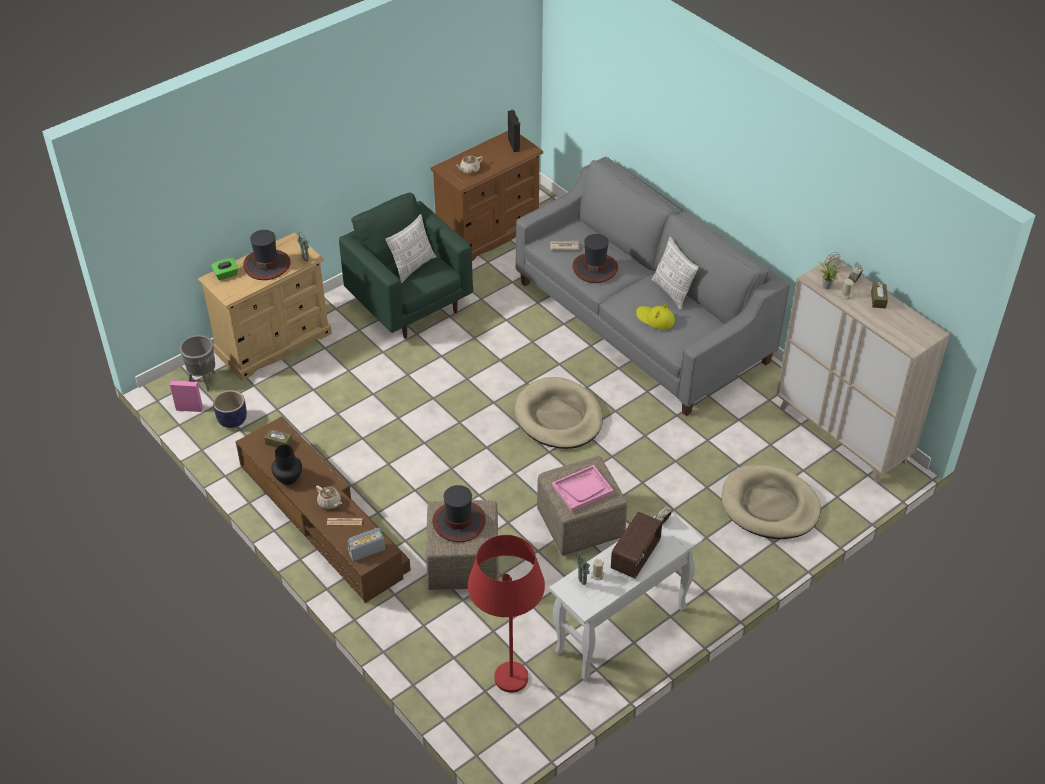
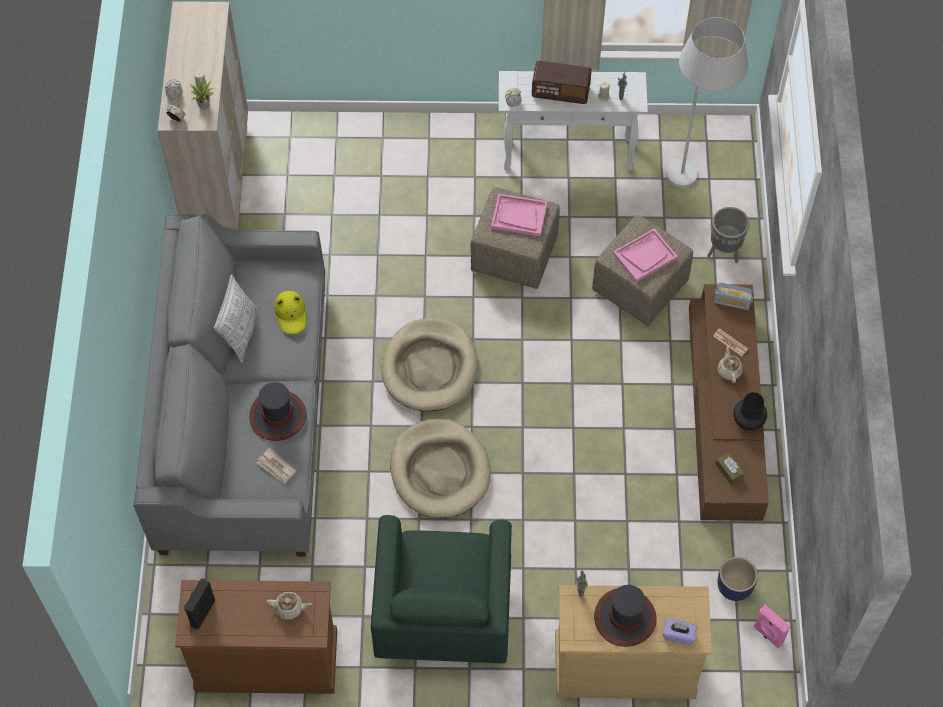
camera: 140 degrees left, 15 degrees up
grey planter [180,335,215,392] -> grey planter moved to [707,207,749,263]
green tissue box [211,258,238,280] -> purple tissue box [663,619,697,645]
pillow [385,214,436,283] -> none
hat [432,485,486,542] -> pink tray [613,228,678,282]
red floor lamp [468,535,545,693] -> white floor lamp [666,17,748,188]
radio [611,511,662,579] -> radio turned 150 degrees counterclockwise [532,61,592,104]
beige dog bed [721,465,821,539] -> beige dog bed moved to [390,419,491,518]
brown tissue box [871,282,888,309] -> none

